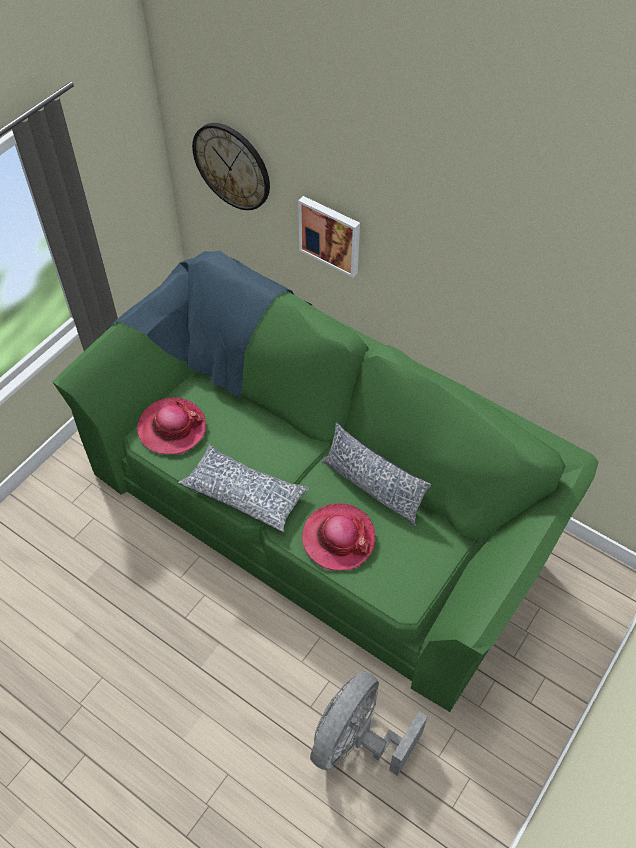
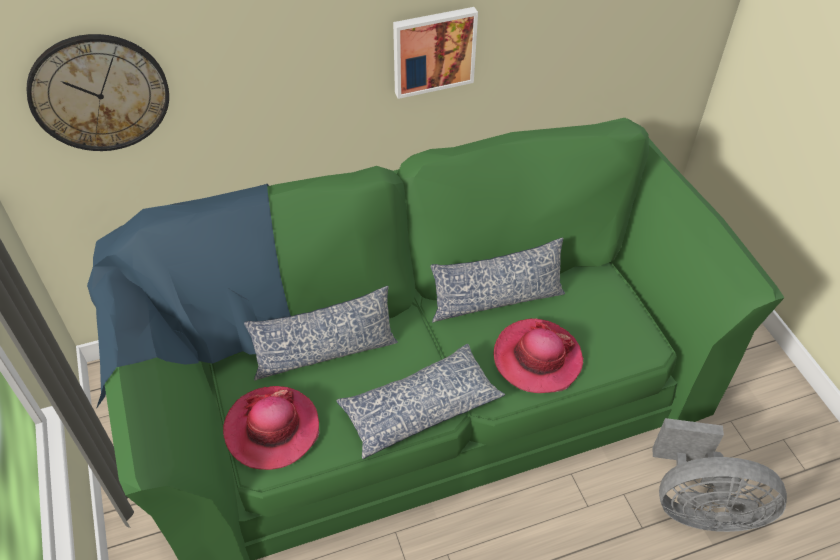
camera: 55 degrees left, 5 degrees down
picture [298,196,360,278] -> picture moved to [393,7,478,99]
grey fan [310,671,428,776] -> grey fan turned 60 degrees counterclockwise [652,418,787,532]
none -> pillow [244,286,398,381]

